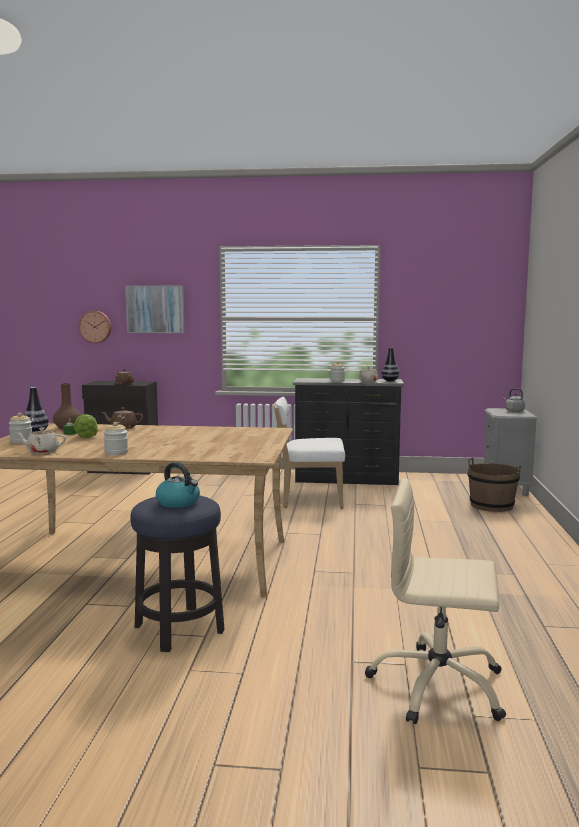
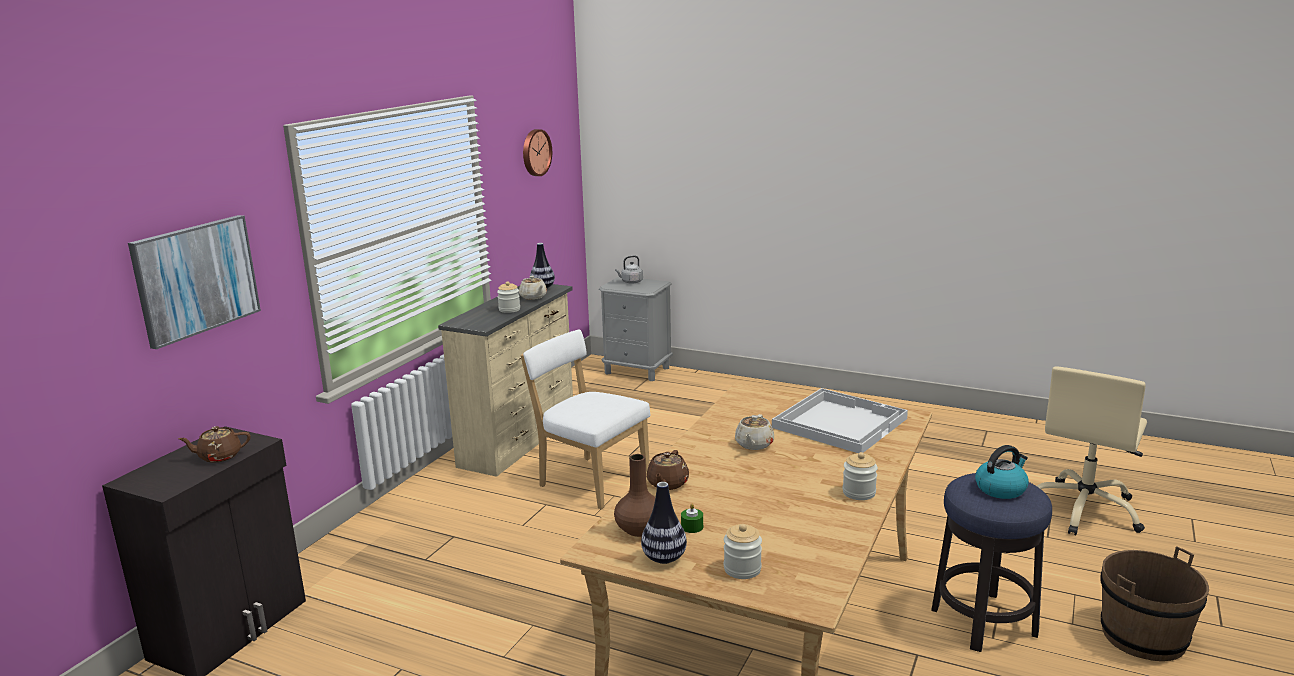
camera: 70 degrees left, 10 degrees up
beige teapot [16,428,66,453] -> beige teapot moved to [735,414,774,450]
lettuce [73,414,98,438] -> none
wall clock [79,311,111,343] -> wall clock moved to [523,129,552,176]
white chair [273,397,345,509] -> white chair turned 105 degrees clockwise [521,329,650,509]
black dresser [293,378,404,485] -> beige dresser [438,284,573,477]
brown bucket [468,458,521,512] -> brown bucket moved to [1100,546,1209,661]
none -> white tray [772,388,908,453]

